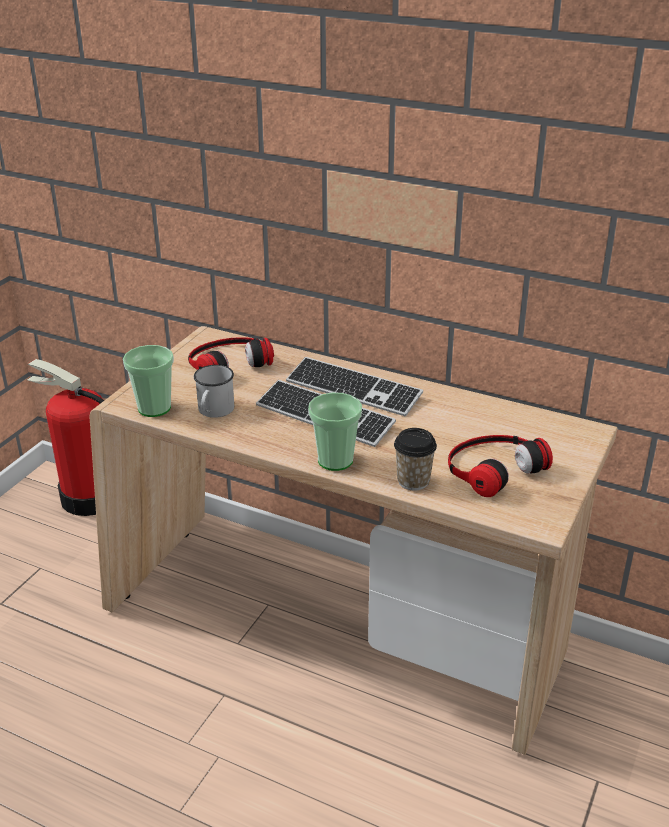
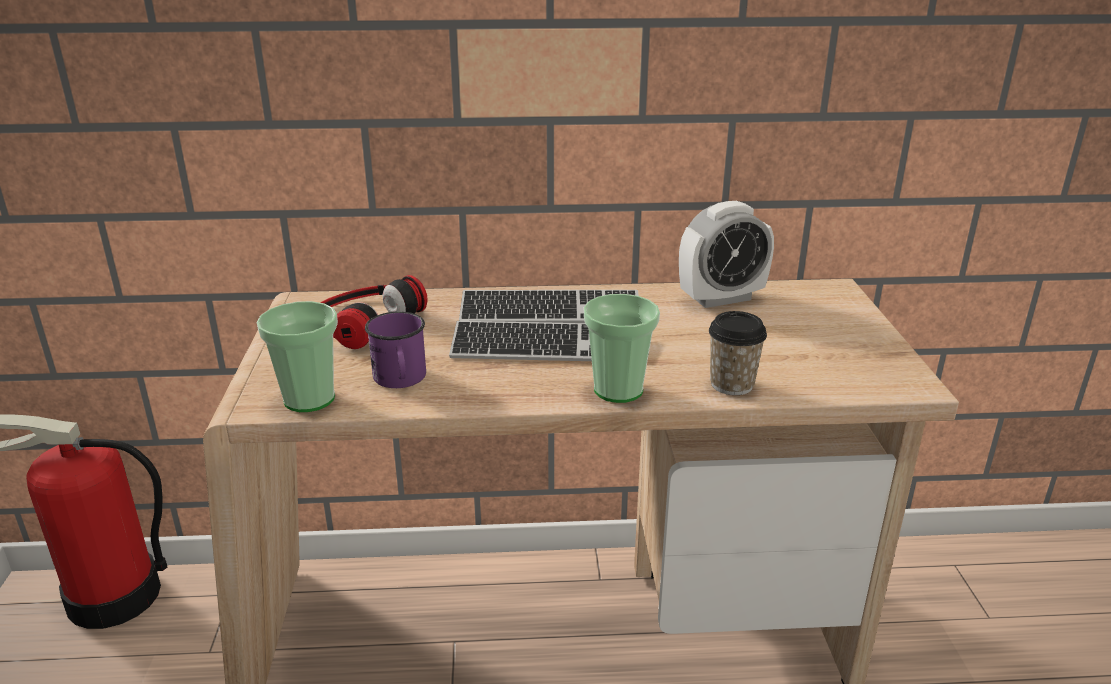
camera: 30 degrees left, 5 degrees down
white mug [194,365,234,418] -> purple mug [365,311,426,388]
headphones [448,435,553,497] -> none
none -> alarm clock [679,201,774,308]

